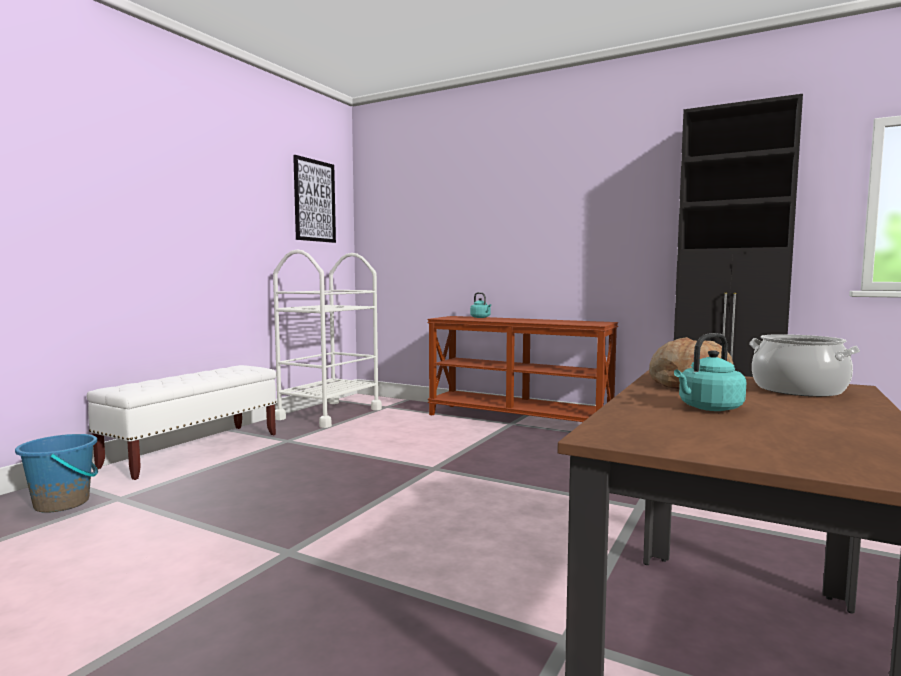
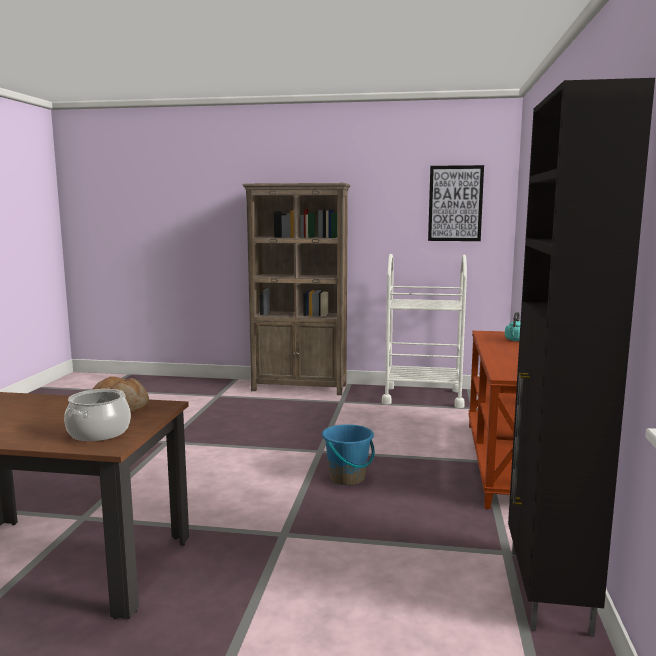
camera: 70 degrees right, 5 degrees up
blue bucket [15,434,98,513] -> blue bucket moved to [322,424,375,485]
white bench [87,365,276,480] -> brown bookcase [242,183,351,395]
turquoise kettle [674,333,747,411] -> none

